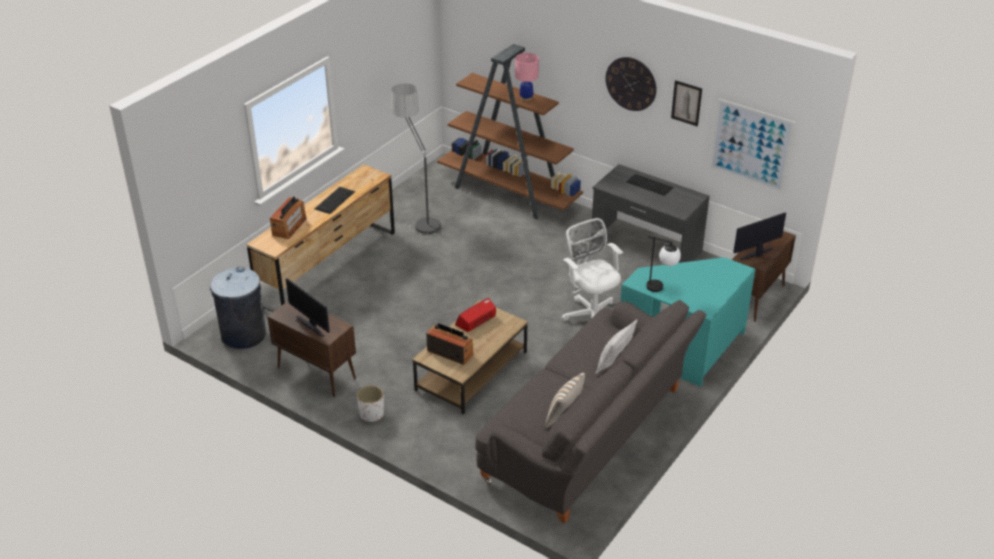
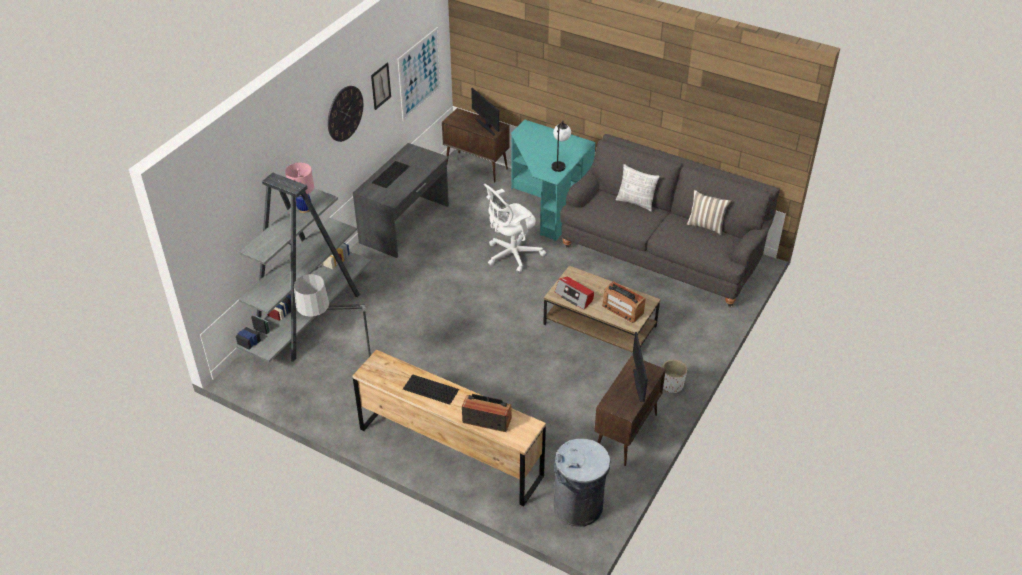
camera: 95 degrees left, 5 degrees up
monitor [286,278,330,337] -> monitor turned 135 degrees clockwise [633,332,648,402]
radio [426,323,473,365] -> radio turned 75 degrees counterclockwise [602,281,646,323]
brown bookcase [437,44,583,220] -> grey bookcase [236,173,371,362]

